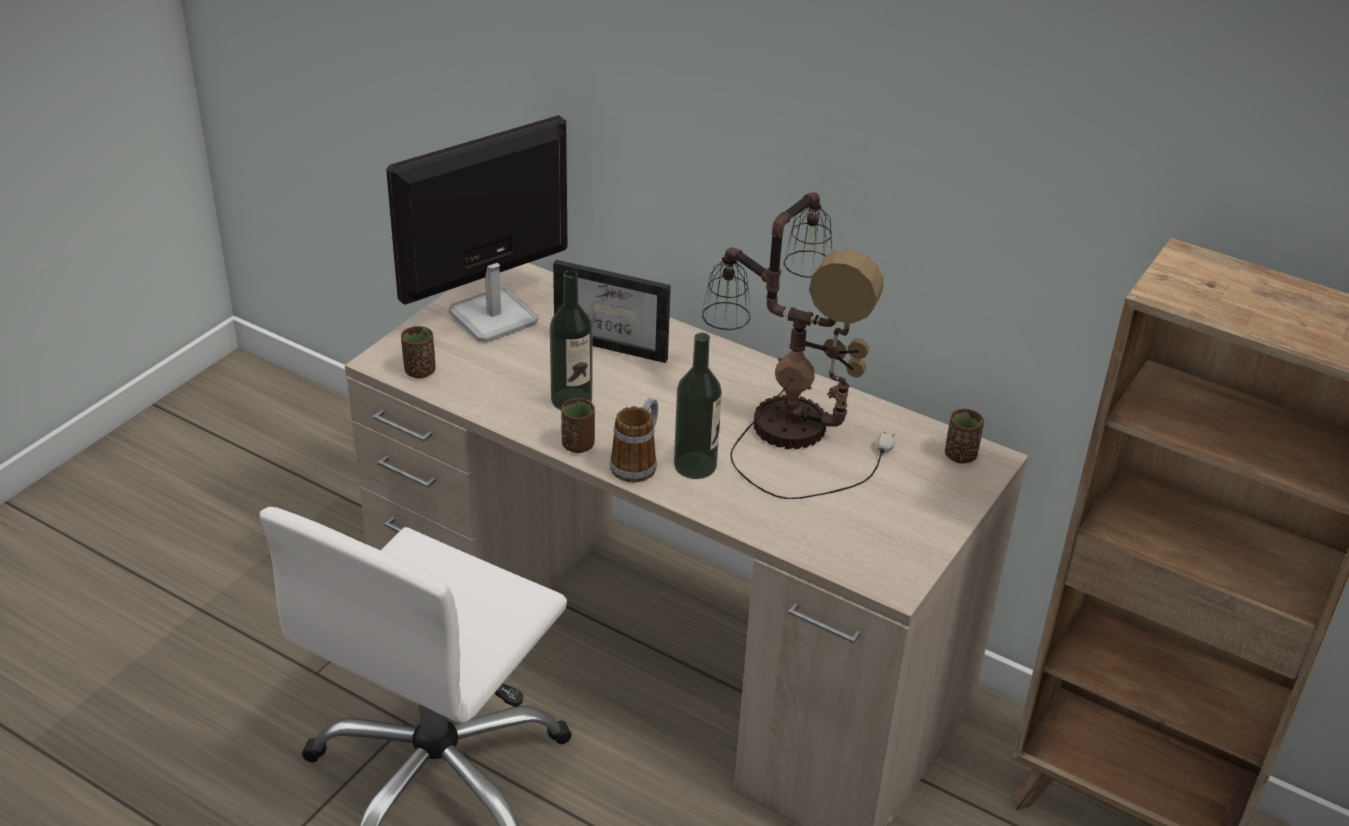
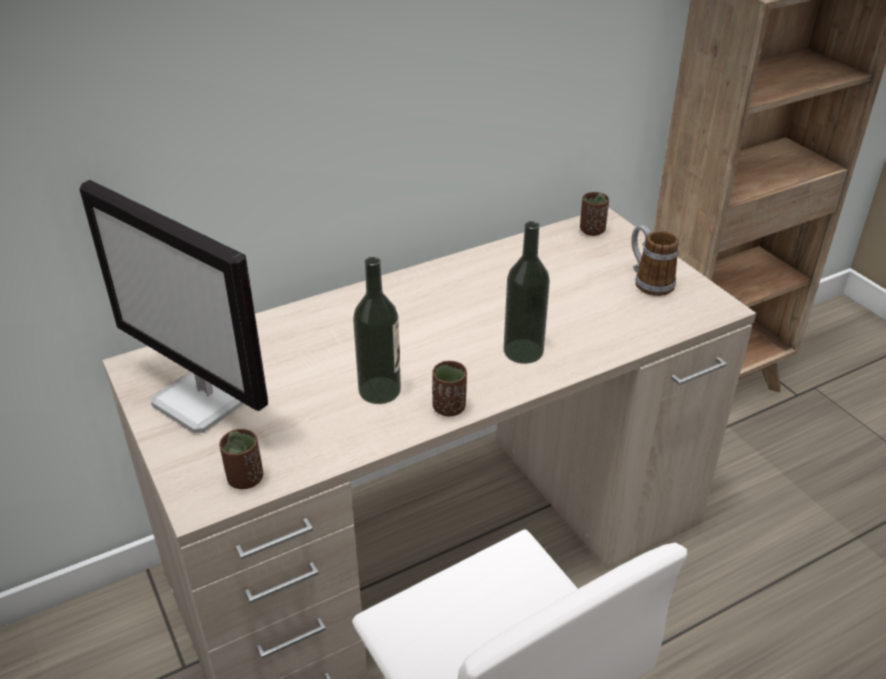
camera: 60 degrees left, 0 degrees up
monitor [386,115,567,343] -> monitor turned 45 degrees counterclockwise [79,180,268,433]
picture frame [553,260,671,363] -> none
mug [610,398,658,482] -> mug moved to [631,225,679,296]
table lamp [702,192,896,499] -> none

